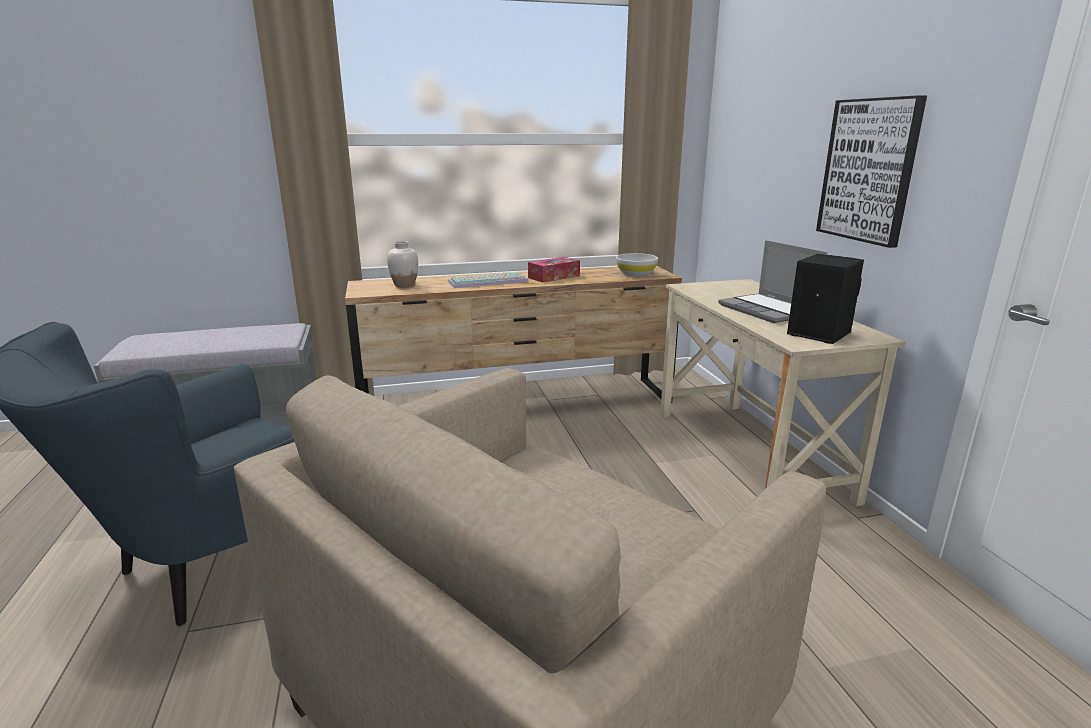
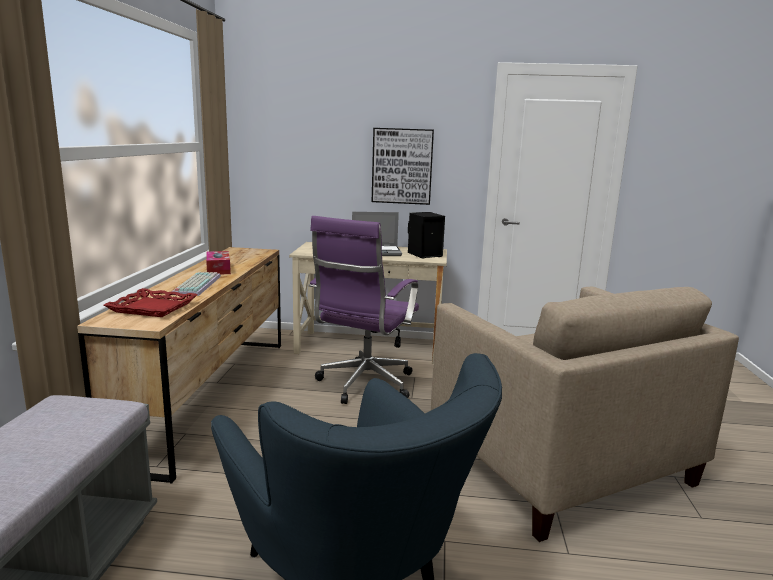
camera: 70 degrees left, 5 degrees down
white vase [387,241,418,288] -> red tray [104,288,198,317]
white bowl [616,253,658,277] -> none
none -> purple office chair [308,216,419,404]

